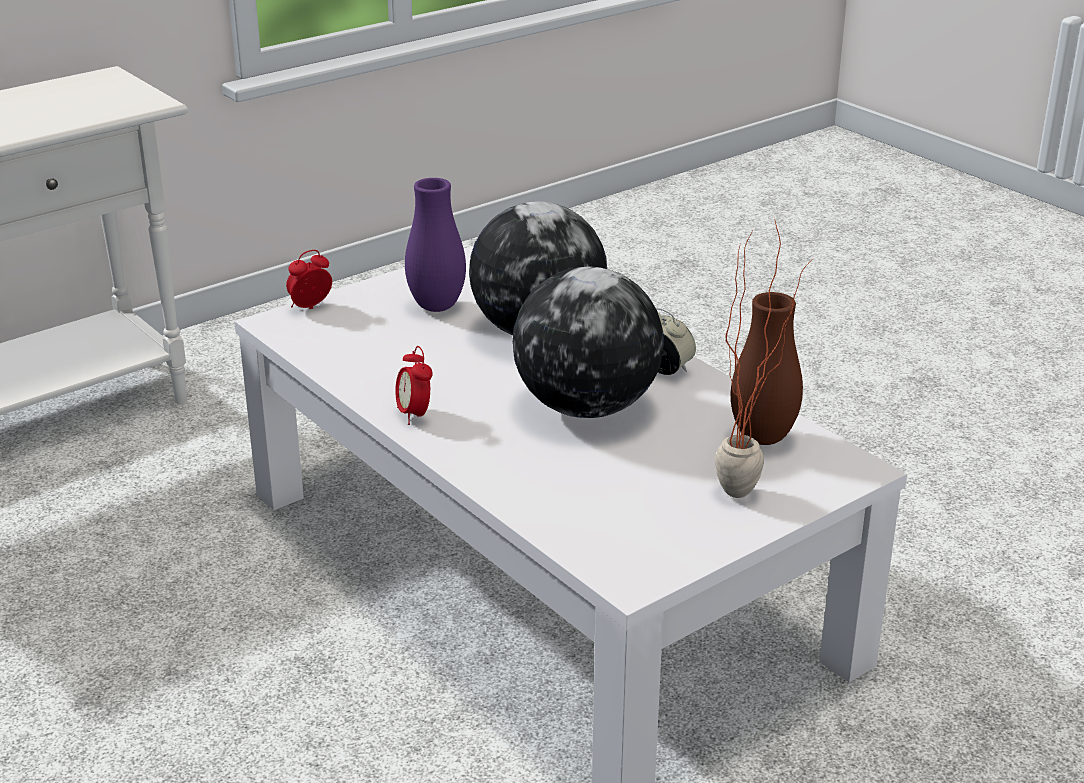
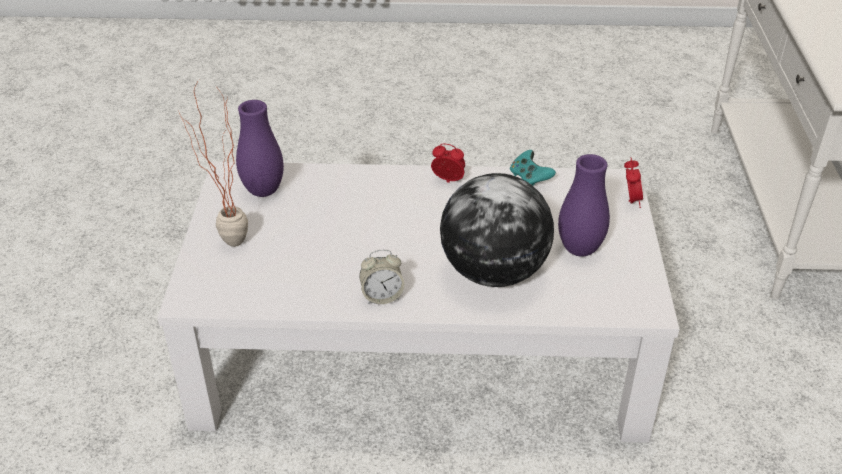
camera: 130 degrees right, 10 degrees up
globe [512,266,664,418] -> none
brown vase [731,292,803,445] -> none
none -> purple vase [236,100,284,197]
none -> turquoise game controller [510,150,556,185]

